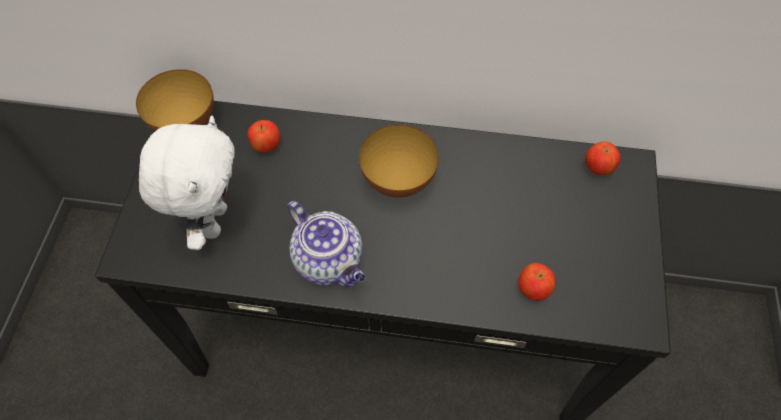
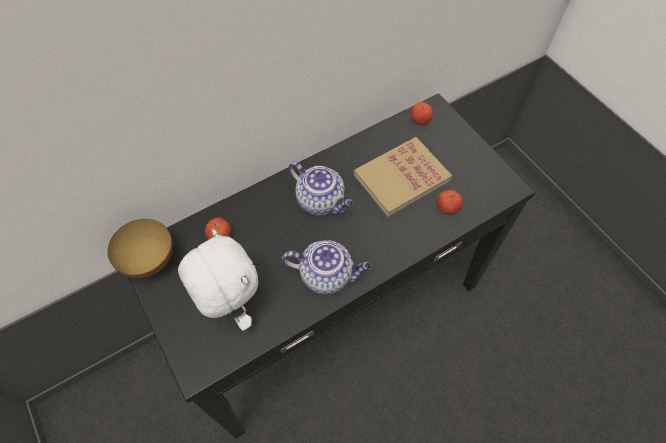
camera: 40 degrees left, 0 degrees up
bowl [359,125,439,198] -> teapot [289,161,353,216]
none -> book [353,137,452,217]

